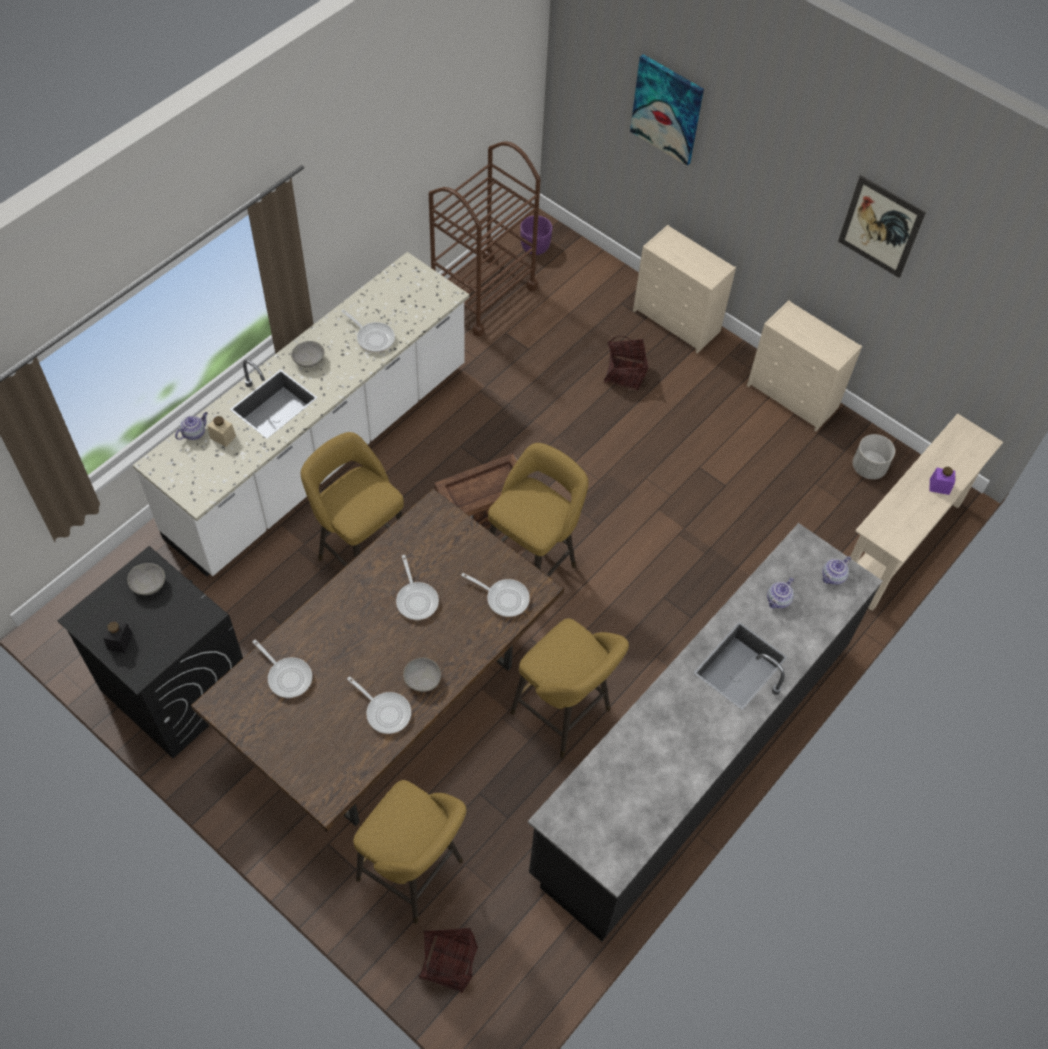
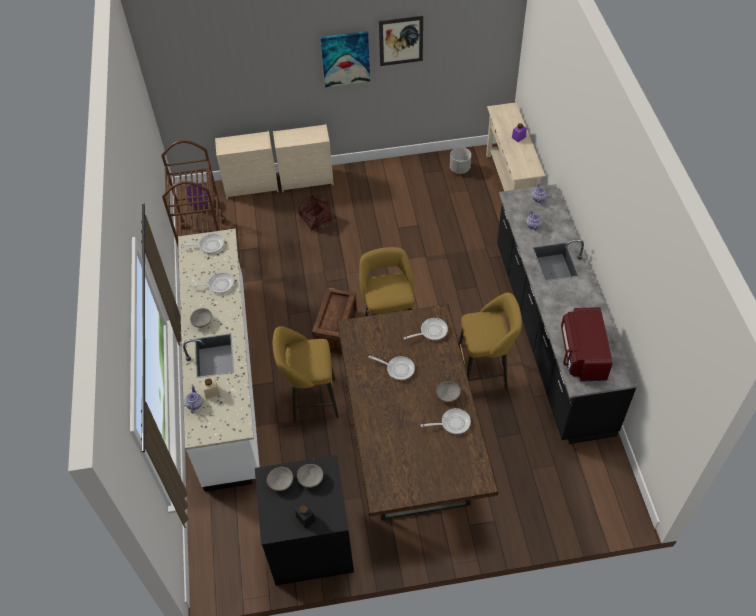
camera: 45 degrees left, 5 degrees down
frying pan [253,640,312,698] -> frying pan moved to [180,234,224,254]
yellow stool [353,780,467,924] -> none
basket [419,928,478,993] -> none
picture [630,54,704,166] -> picture moved to [320,31,370,87]
beige dresser [747,300,862,431] -> beige dresser moved to [215,131,278,199]
none -> grey bowl [297,464,323,488]
none -> red microwave [561,307,613,382]

